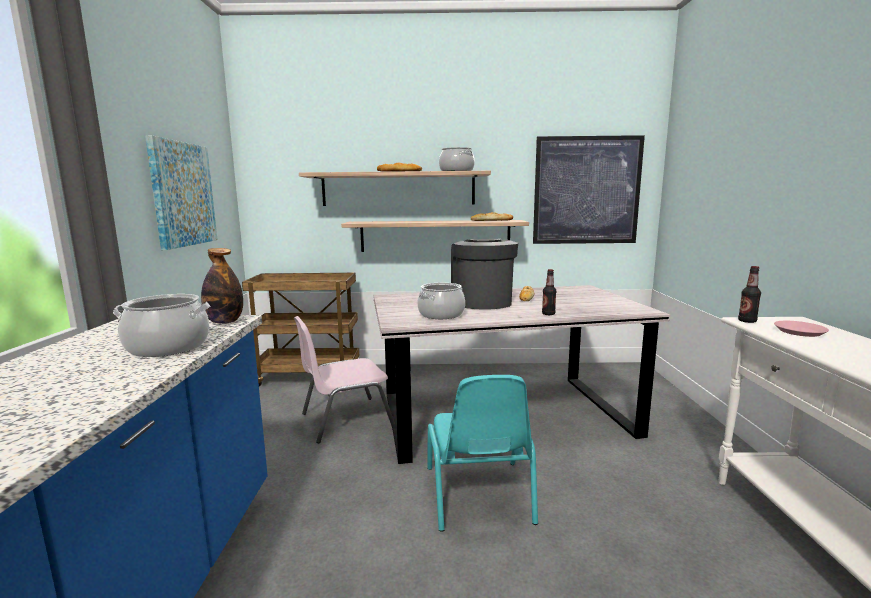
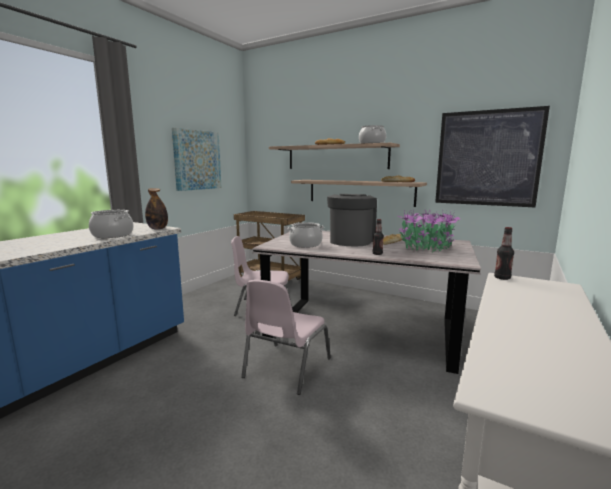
camera: 30 degrees right, 0 degrees up
turquoise chair [427,375,538,532] -> pink chair [241,279,331,395]
pink plate [774,321,829,337] -> none
none -> potted plant [398,208,460,253]

